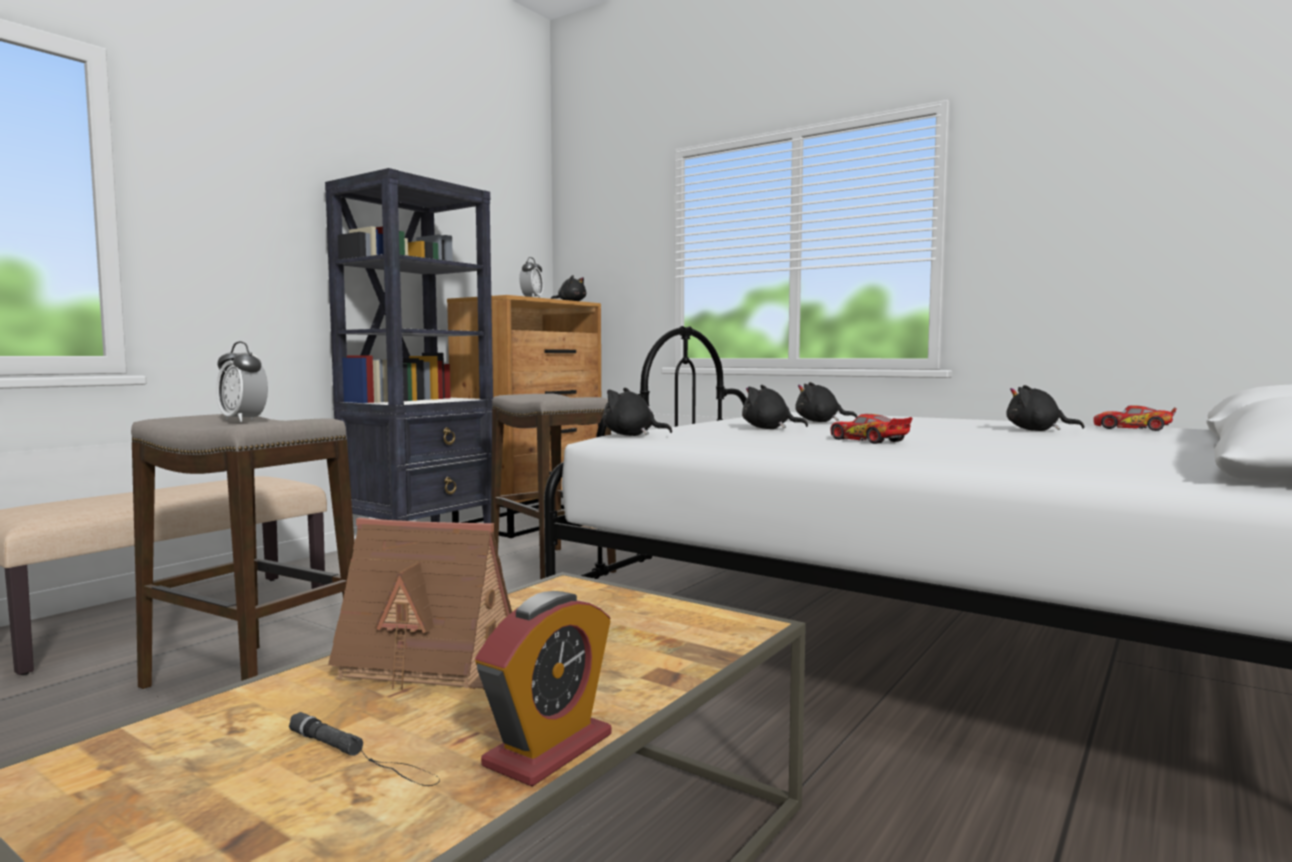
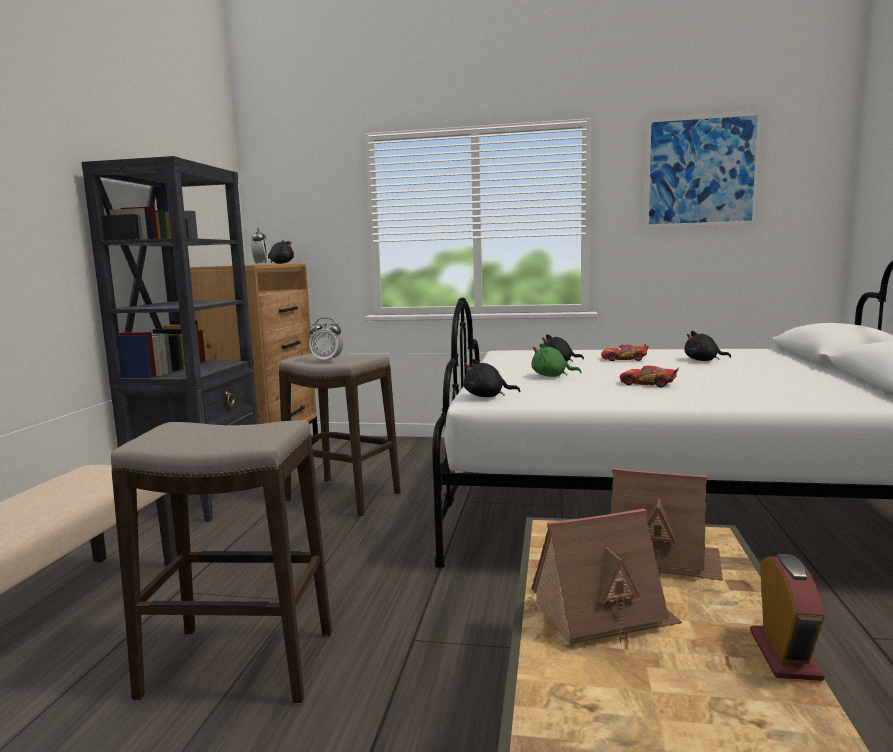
camera: 25 degrees left, 5 degrees up
alarm clock [216,341,268,422] -> alarm clock moved to [309,318,343,362]
black flashlight [289,712,440,786] -> none
black plush toy [742,385,808,429] -> green plush toy [532,344,581,377]
toy car [1094,405,1177,431] -> toy car moved to [601,344,649,361]
none -> toy house [611,468,723,581]
none -> picture [644,111,763,229]

